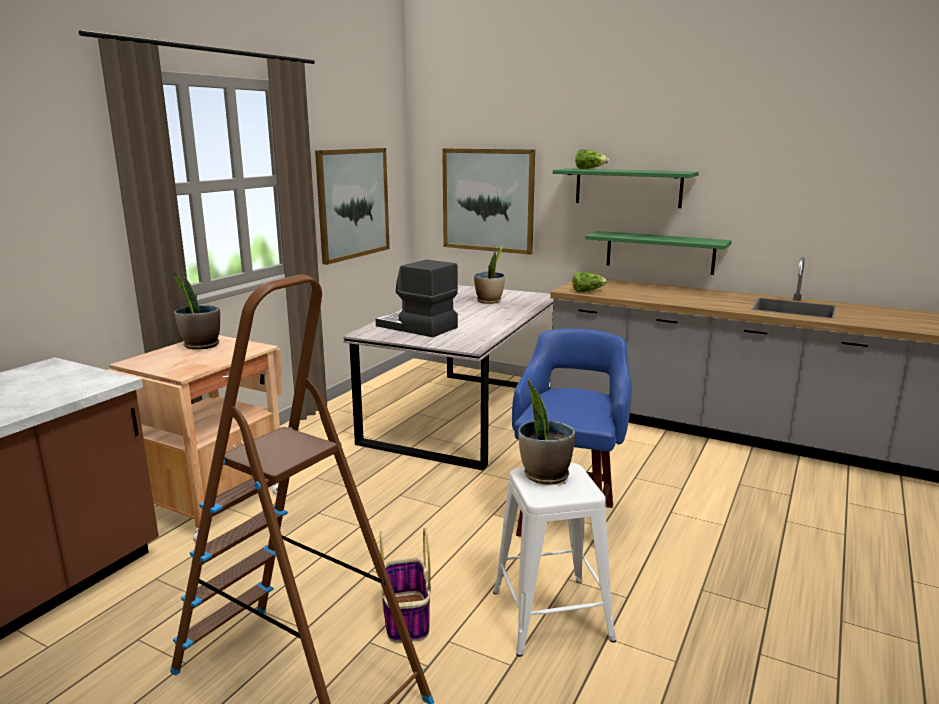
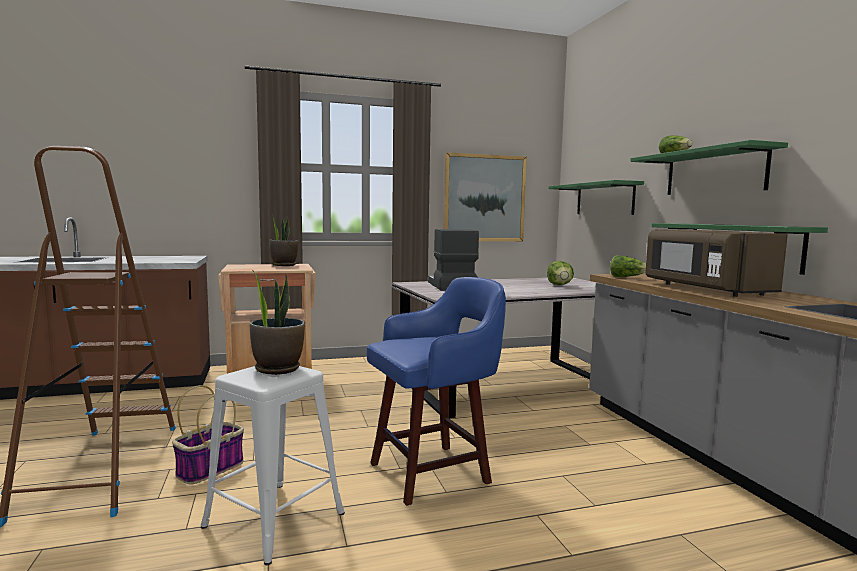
camera: 45 degrees right, 10 degrees down
picture [442,148,535,255] -> green shelf [548,180,644,215]
potted plant [474,245,505,304] -> lettuce [547,261,574,285]
none -> brown microwave [645,229,788,297]

